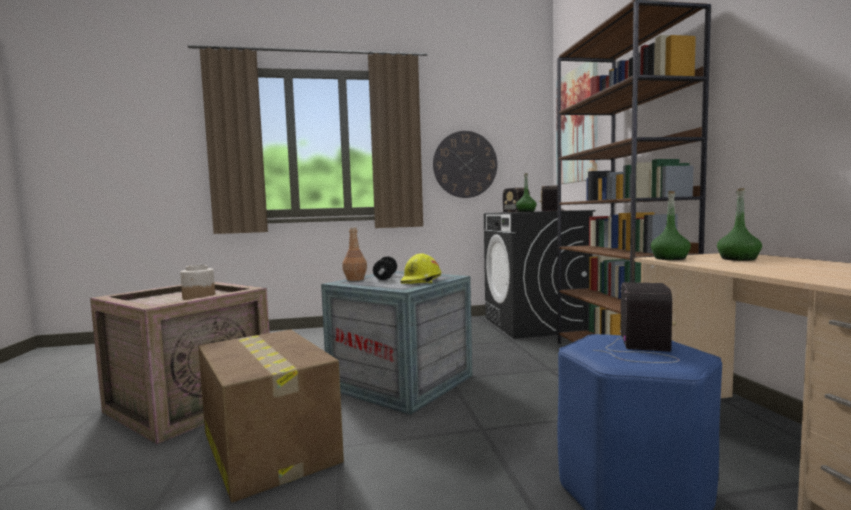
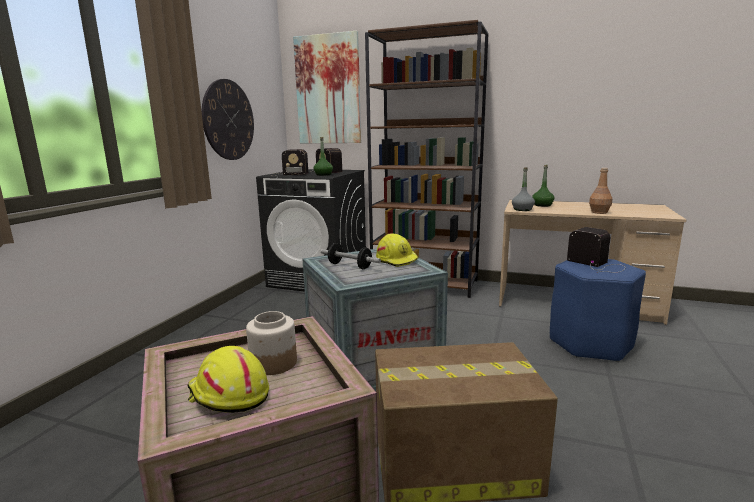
camera: 60 degrees left, 10 degrees up
brown bottle [343,228,367,281] -> brown bottle moved to [589,168,612,214]
green bottle [651,191,691,260] -> grey bottle [512,167,535,211]
none -> yellow hard hat [187,346,269,413]

